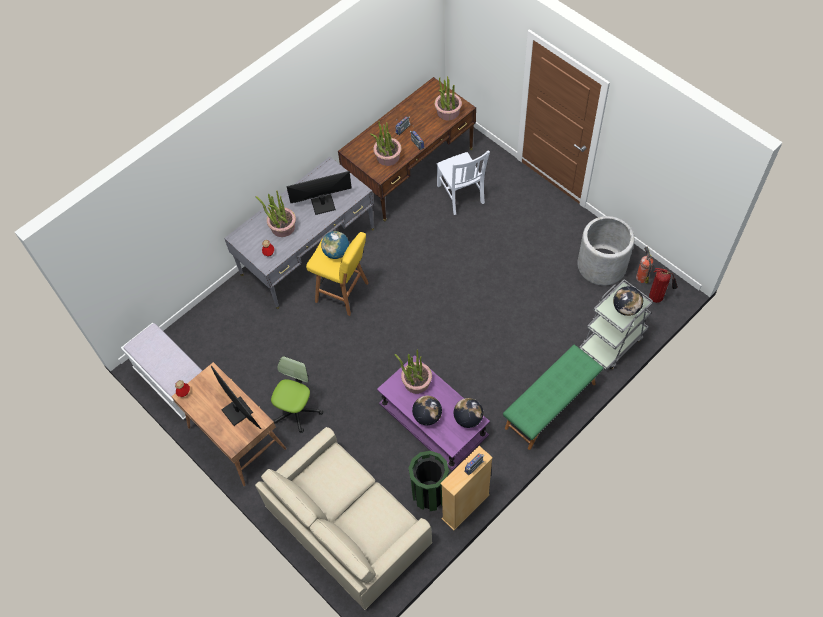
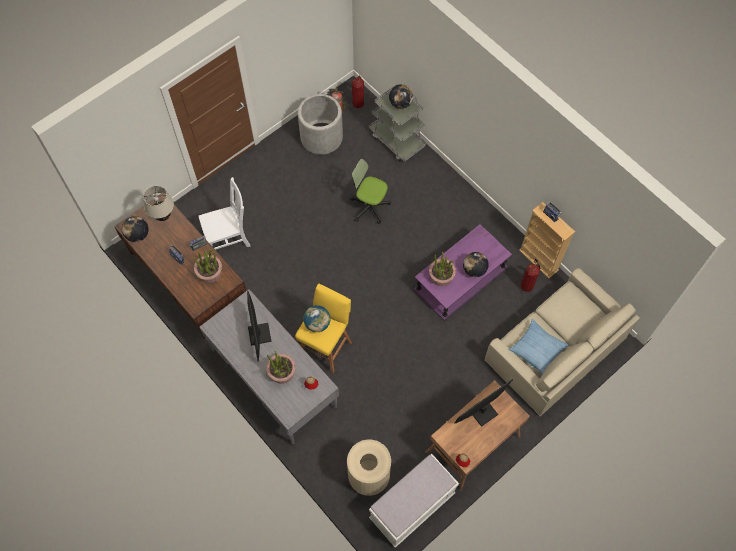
camera: 90 degrees left, 5 degrees up
office chair [271,356,323,433] -> office chair moved to [350,159,391,224]
green trash can [409,451,449,511] -> fire extinguisher [521,263,540,292]
potted plant [435,76,462,120] -> beige table lamp [143,186,174,221]
globe [454,398,483,428] -> globe moved to [122,216,149,242]
green bench [503,345,603,450] -> none
none -> beige trash can [347,439,391,496]
none -> pillow [508,319,569,374]

